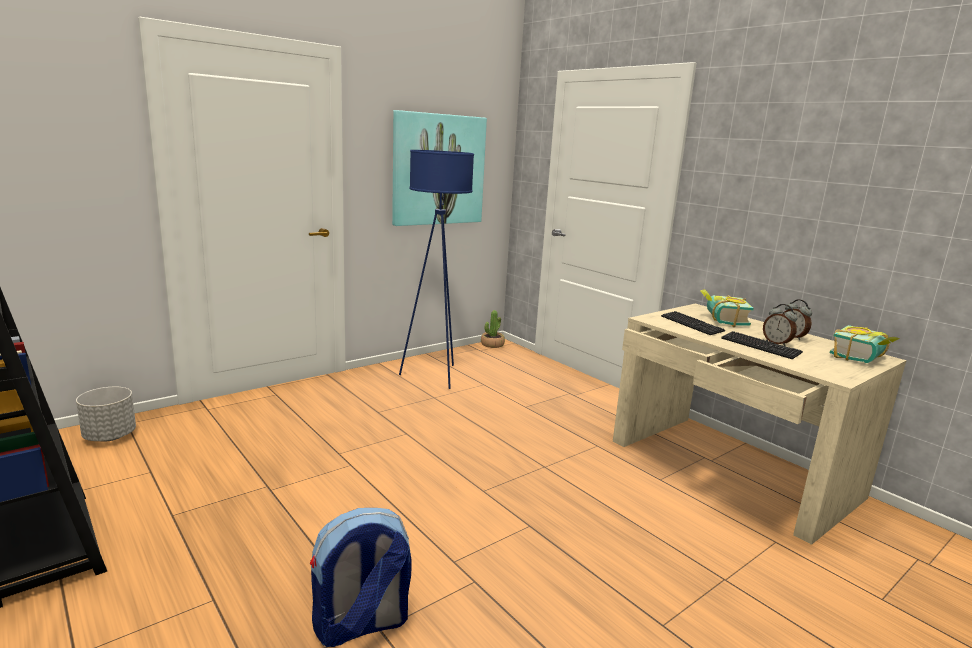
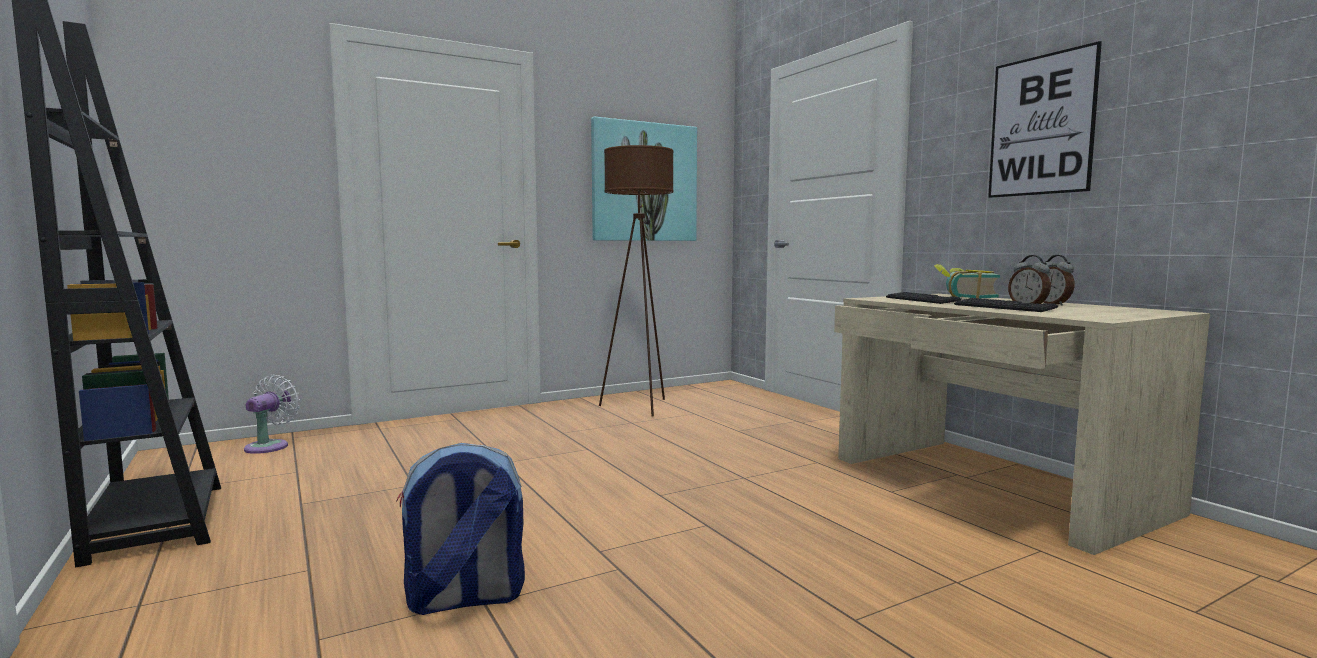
camera: 10 degrees right, 10 degrees down
grey planter [76,387,136,442] -> white fan [244,375,300,454]
blue floor lamp [399,150,474,389] -> brown floor lamp [599,145,674,416]
potted plant [481,310,505,348] -> none
book [829,325,900,363] -> none
none -> picture [988,41,1102,198]

